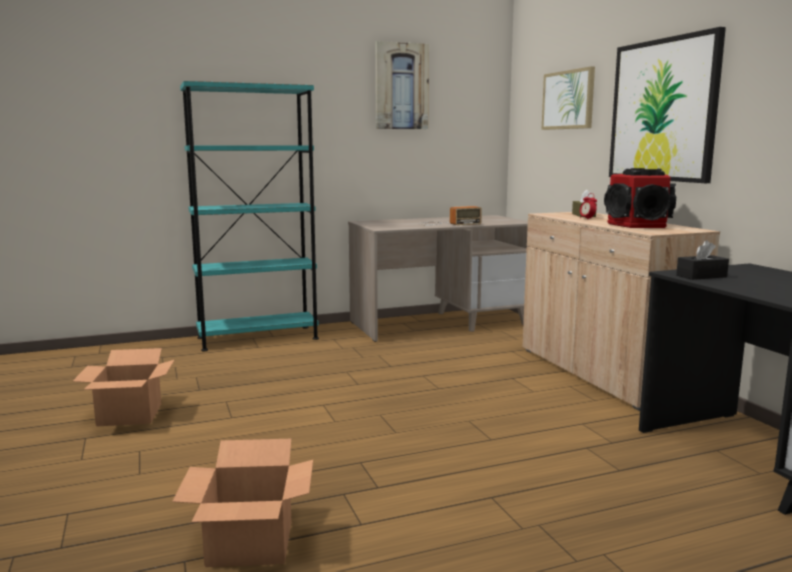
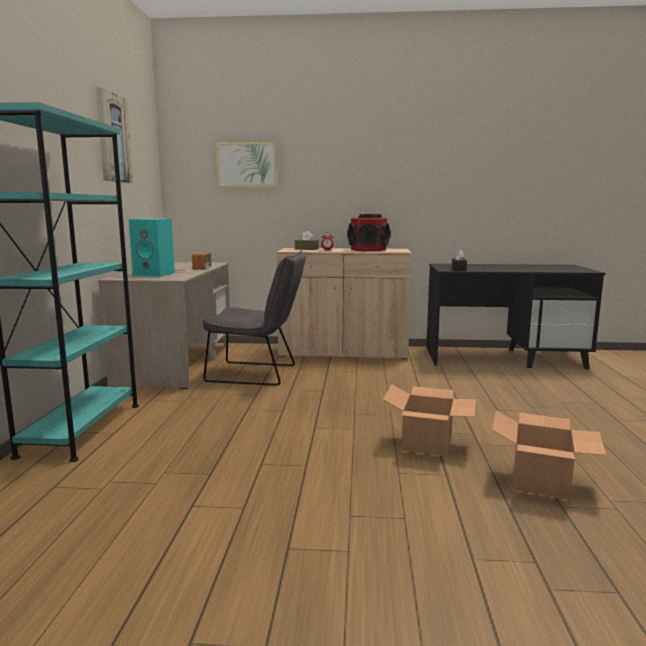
camera: 65 degrees left, 0 degrees up
cardboard box [72,348,174,427] -> cardboard box moved to [383,384,476,457]
picture [609,27,726,183] -> none
none -> turquoise speaker [128,219,175,277]
none -> grey chair [202,251,306,386]

